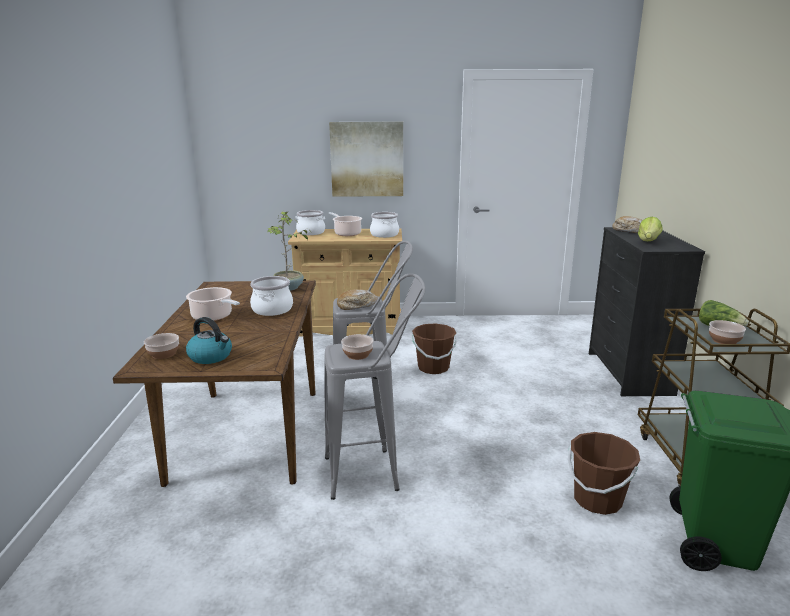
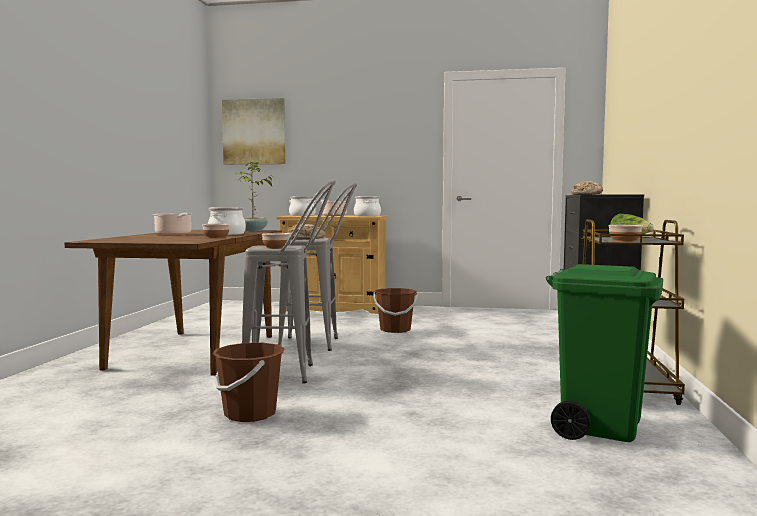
camera: 10 degrees right, 15 degrees down
bowl [144,333,179,359] -> bowl moved to [202,224,230,238]
kettle [186,317,232,364] -> none
picture [329,121,403,197] -> picture moved to [222,98,285,165]
brown bucket [568,432,640,515] -> brown bucket moved to [212,343,285,422]
lettuce [638,217,663,241] -> none

